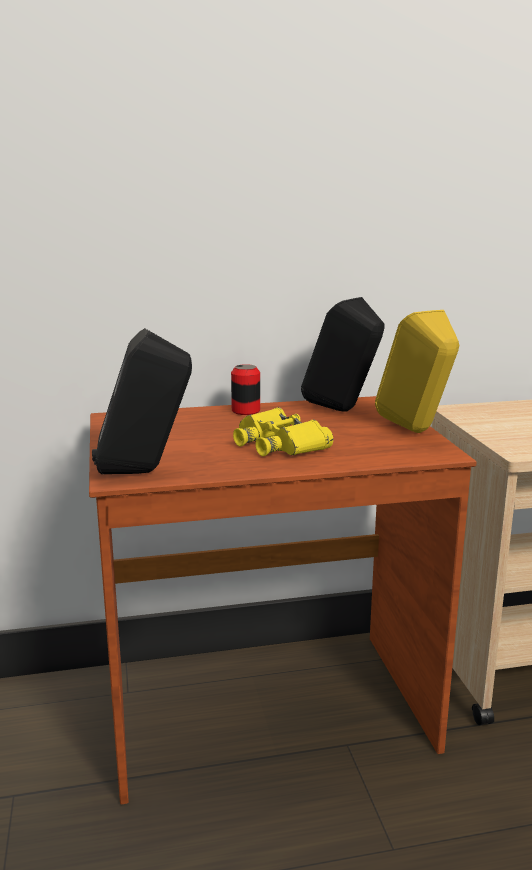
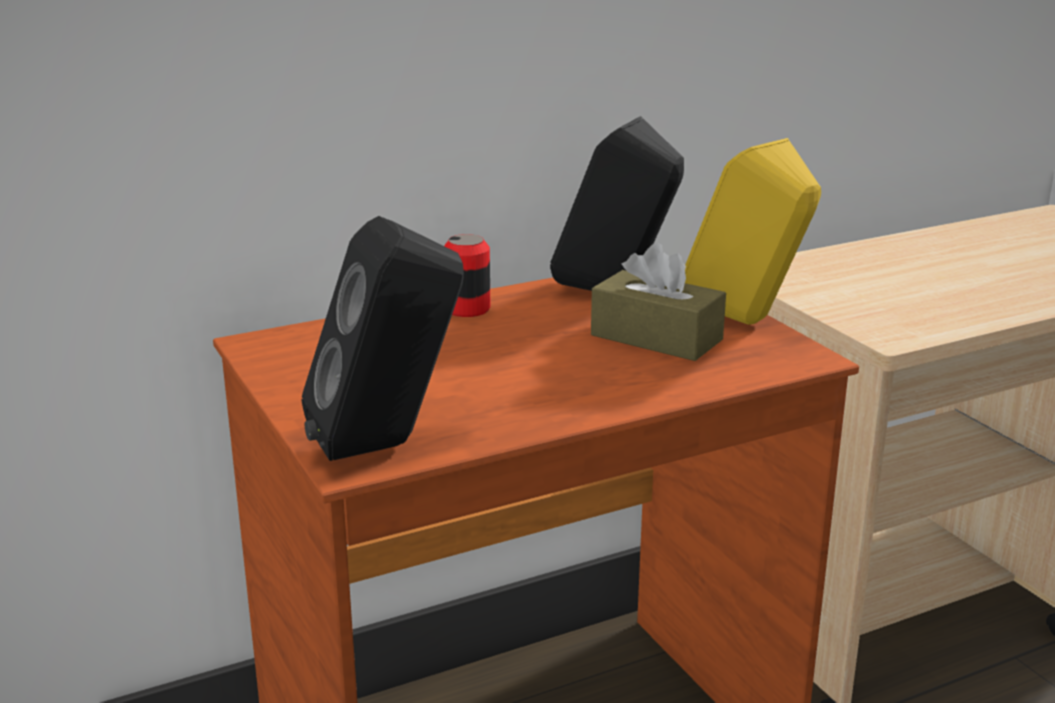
camera: 15 degrees left, 5 degrees up
yellow binoculars [233,407,333,456] -> none
none -> brown tissue box [591,243,726,361]

